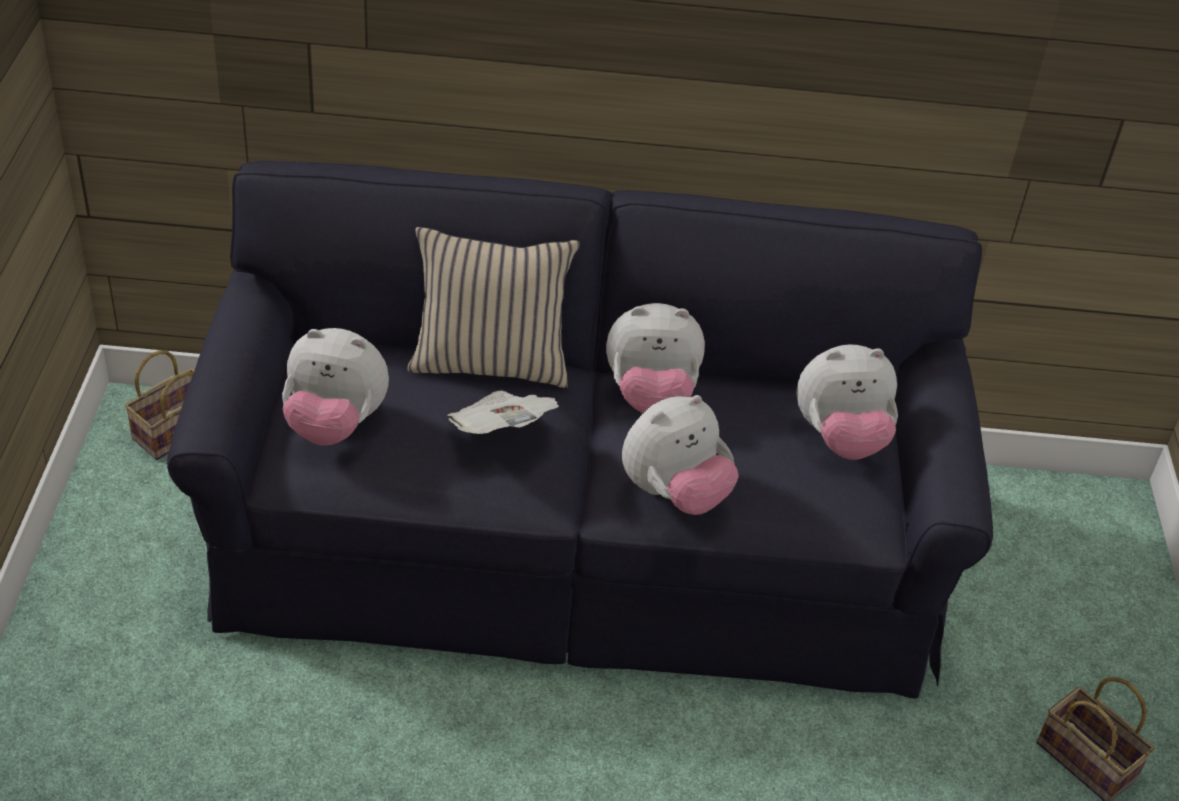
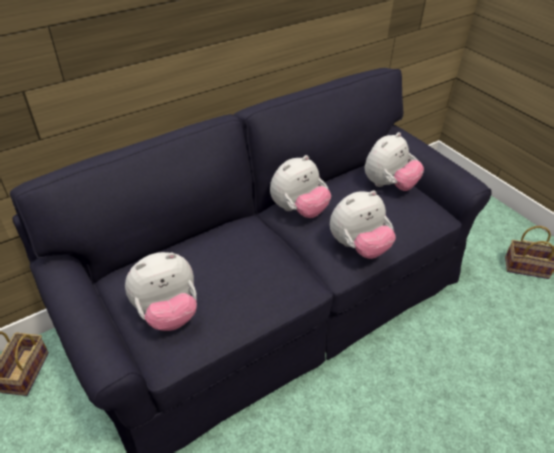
camera: 35 degrees left, 0 degrees up
beige pillow [408,227,580,388] -> none
newspaper [447,390,559,434] -> none
plush toy [622,395,739,515] -> plush toy turned 45 degrees clockwise [330,190,396,259]

